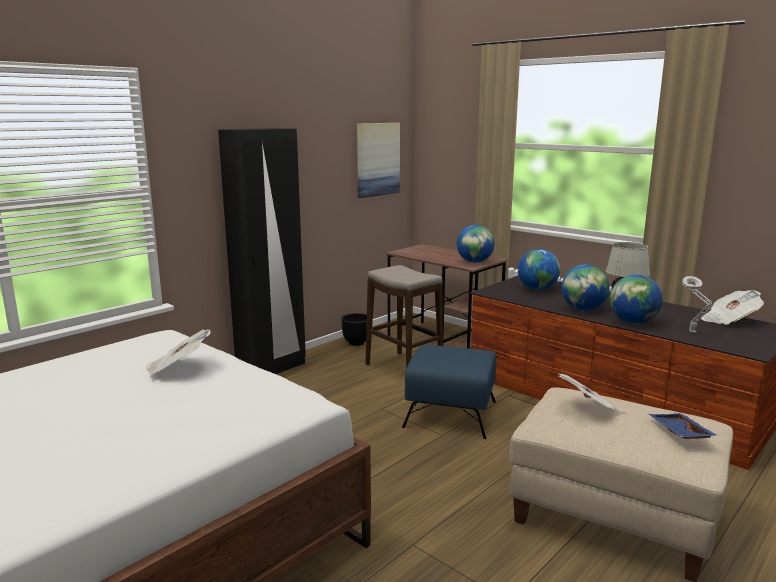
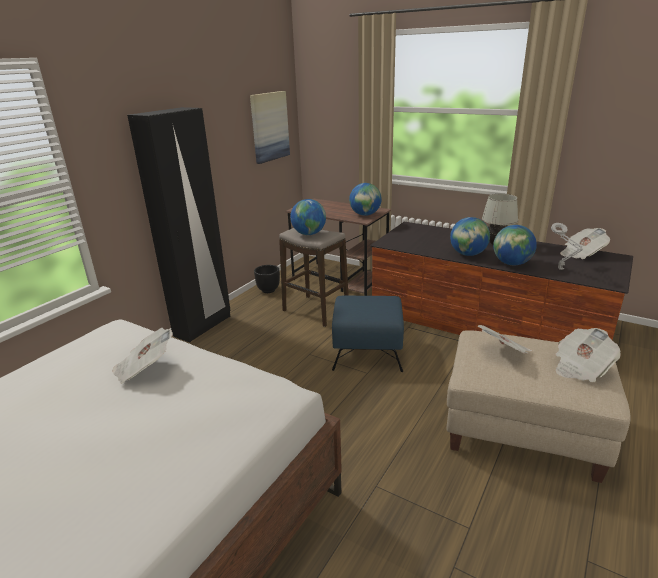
camera: 10 degrees left, 10 degrees up
globe [518,249,560,290] -> globe moved to [290,199,326,235]
blue tray [649,413,718,439] -> newspaper [555,328,621,382]

